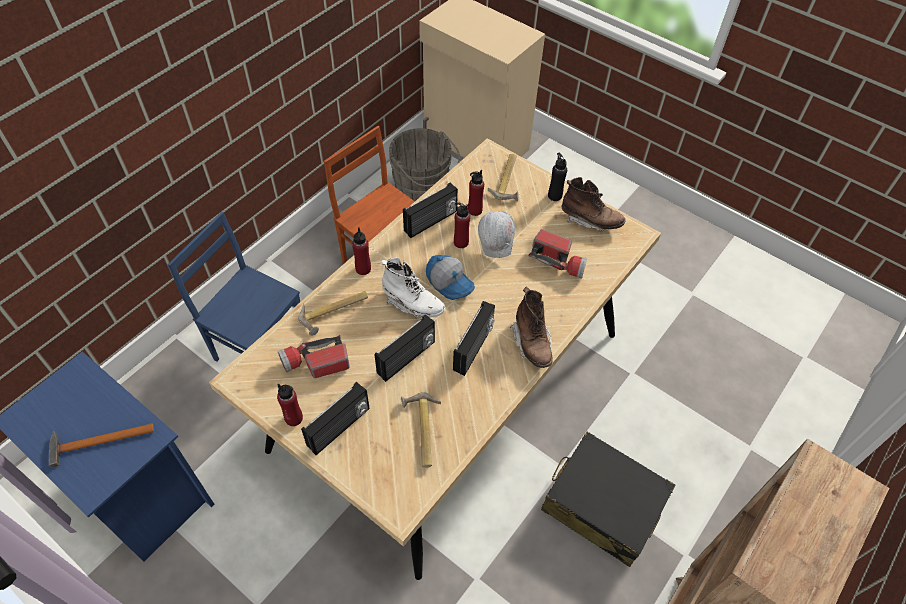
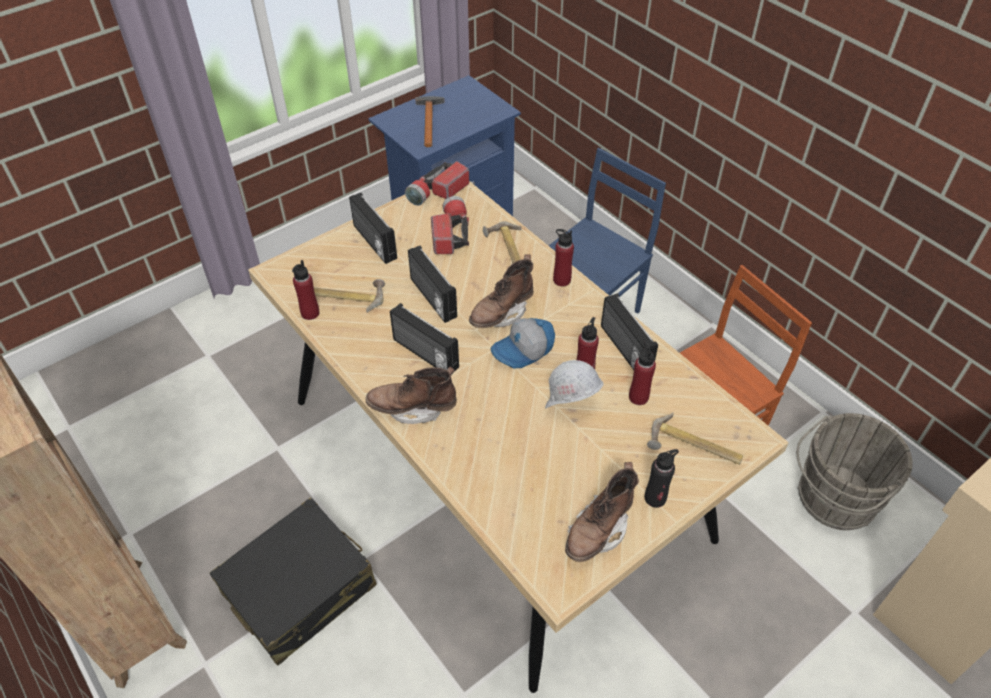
camera: 105 degrees right, 5 degrees down
red bottle [277,384,303,426] -> red bottle moved to [292,260,319,320]
white boot [382,258,446,318] -> brown boot [469,254,533,328]
flashlight [529,229,587,278] -> flashlight moved to [405,161,469,206]

